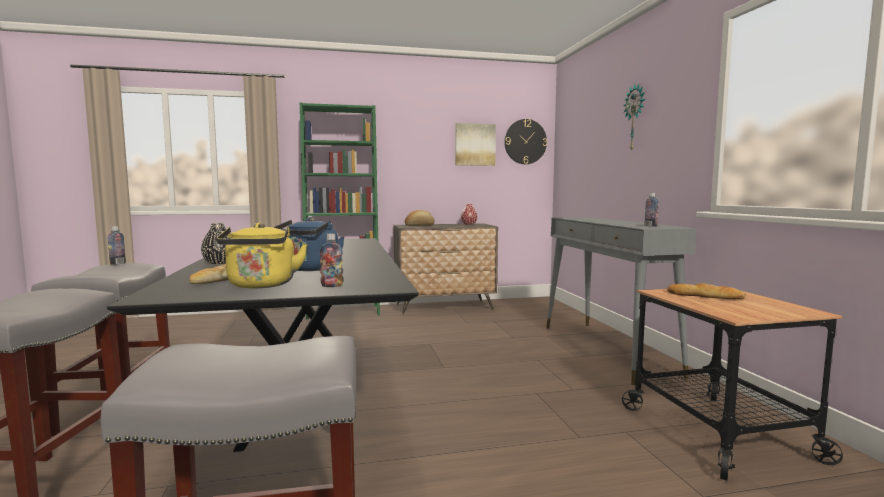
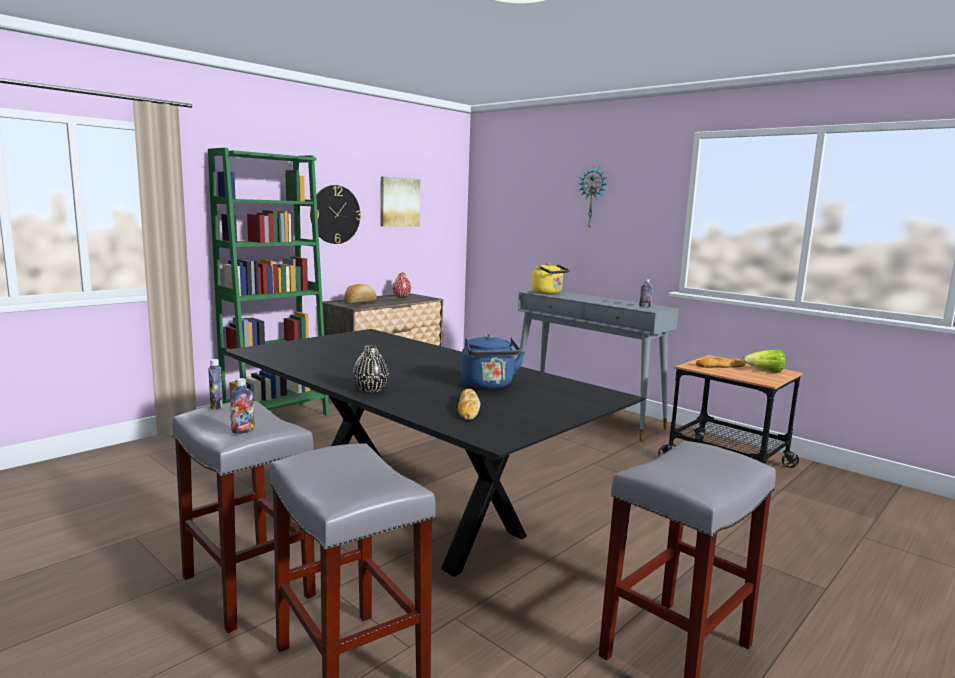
camera: 35 degrees left, 5 degrees up
yellow kettle [216,223,308,289] -> yellow kettle moved to [532,263,570,294]
bottle [320,234,344,287] -> bottle moved to [230,378,255,434]
wall clock [504,119,547,164] -> wall clock moved to [310,185,361,244]
none -> lettuce [743,349,785,373]

